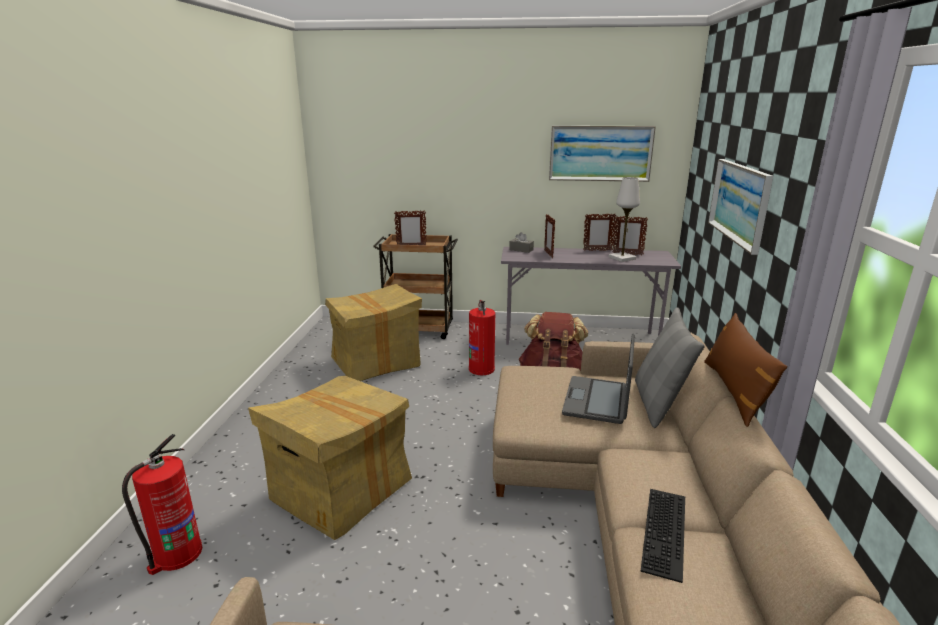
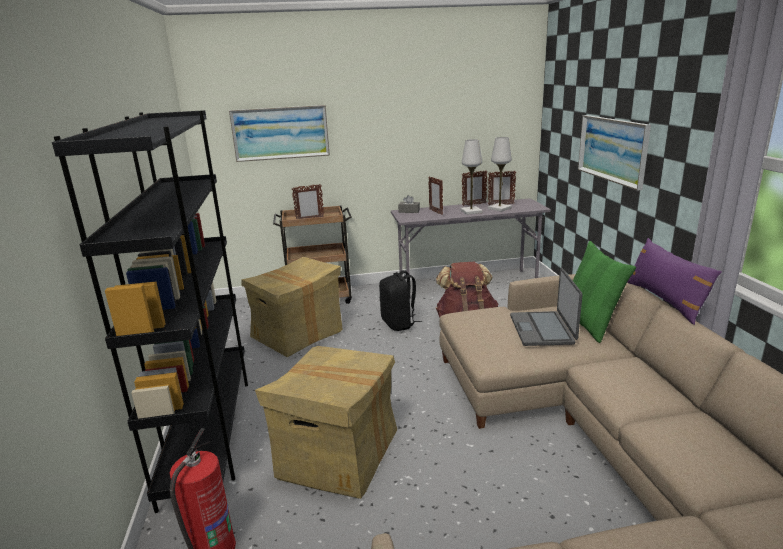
camera: 15 degrees left, 0 degrees up
fire extinguisher [469,300,495,375] -> black backpack [379,270,422,331]
picture [549,125,656,182] -> picture moved to [229,105,330,162]
grey pillow [635,307,705,428] -> green pillow [573,241,636,343]
keyboard [640,489,685,583] -> none
brown pillow [704,313,787,427] -> purple pillow [627,238,722,325]
none -> black bookcase [52,110,248,513]
none -> white table lamp [460,139,482,215]

